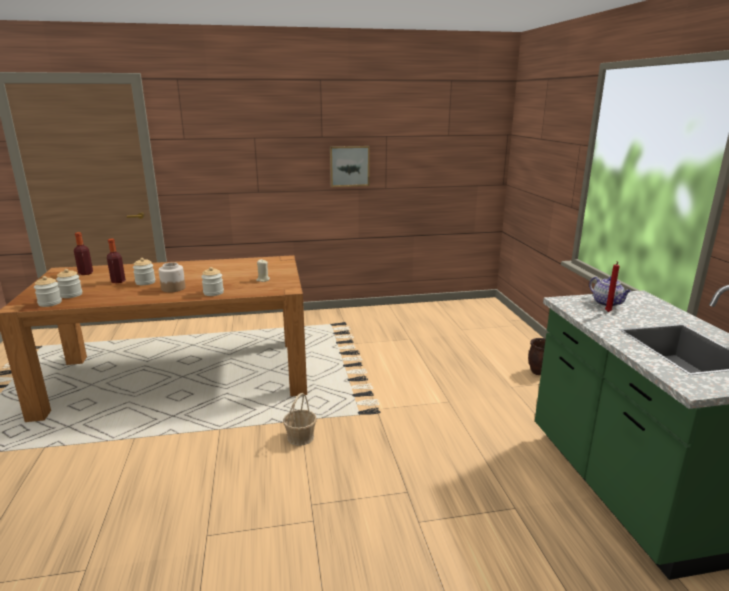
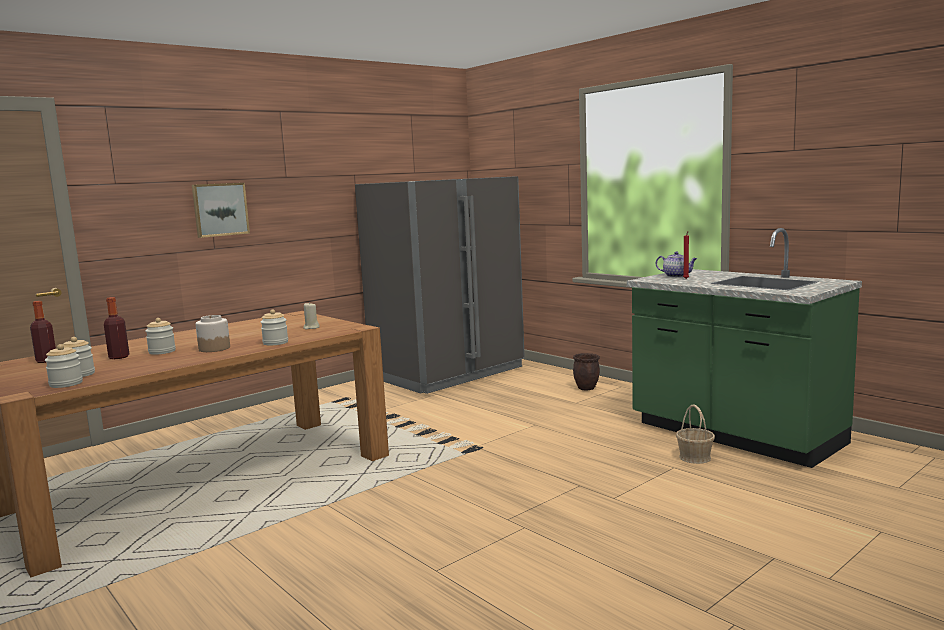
camera: 30 degrees left, 10 degrees down
basket [283,393,317,446] -> basket moved to [676,405,715,464]
picture [330,146,370,187] -> picture moved to [192,183,250,238]
none -> grey fridge [355,176,525,394]

